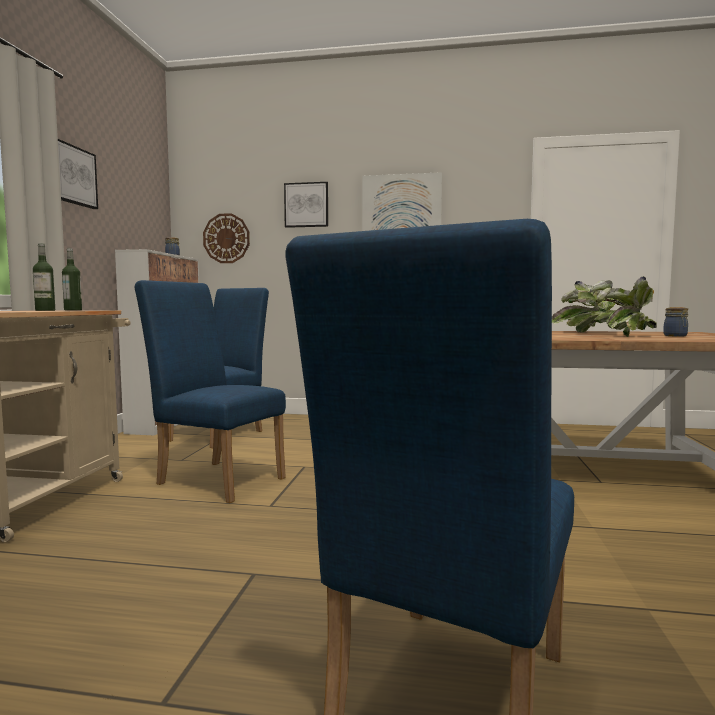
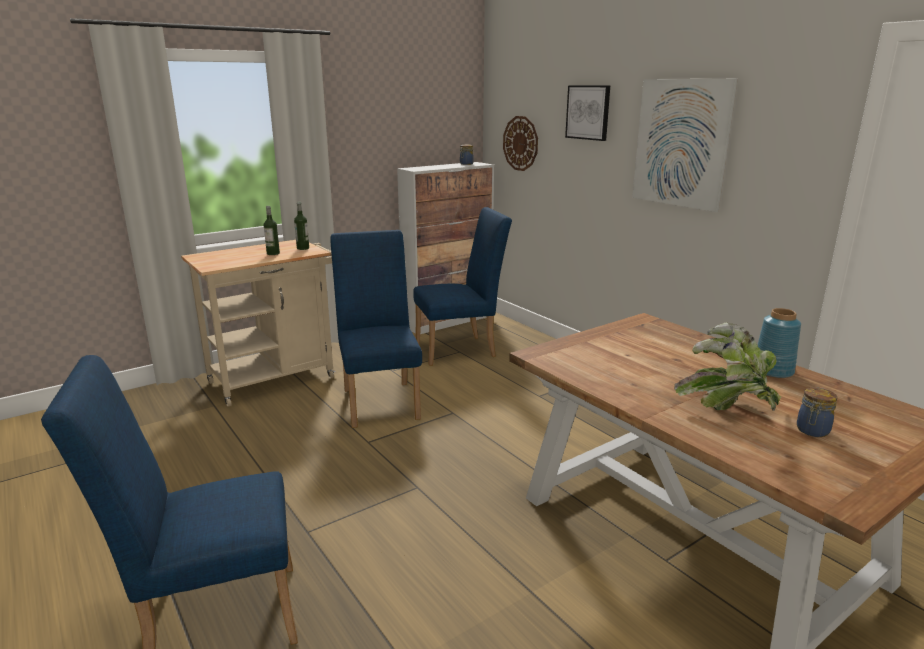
camera: 45 degrees right, 15 degrees up
picture [58,139,98,209] -> none
potted plant [552,281,615,332] -> blue vase [758,308,801,378]

